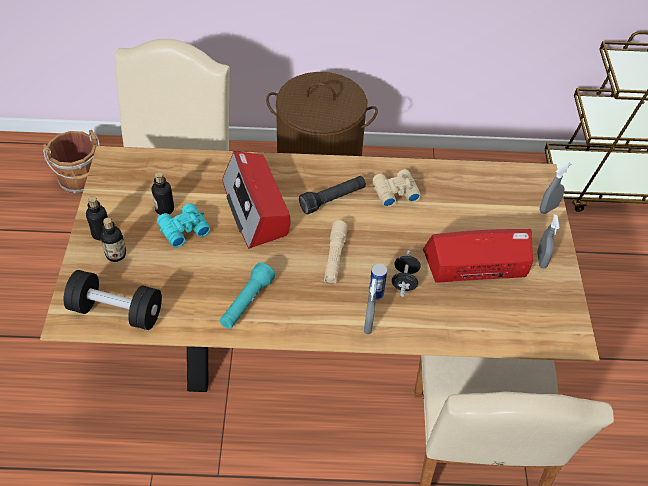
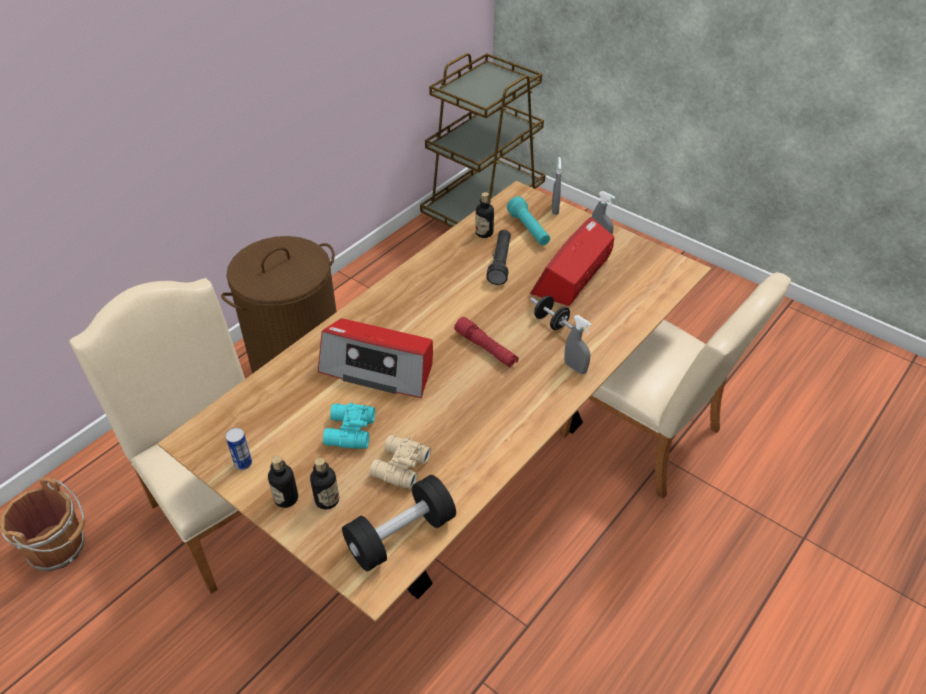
camera: 50 degrees left, 5 degrees down
bottle [152,172,174,215] -> bottle moved to [475,192,494,238]
turquoise flashlight [220,263,275,329] -> turquoise flashlight moved to [507,196,550,245]
black flashlight [299,176,366,215] -> black flashlight moved to [486,230,511,285]
beige flashlight [324,220,348,284] -> red flashlight [454,317,519,367]
can [369,264,387,300] -> can moved to [225,428,252,470]
beige binoculars [373,169,421,207] -> beige binoculars moved to [369,435,431,489]

